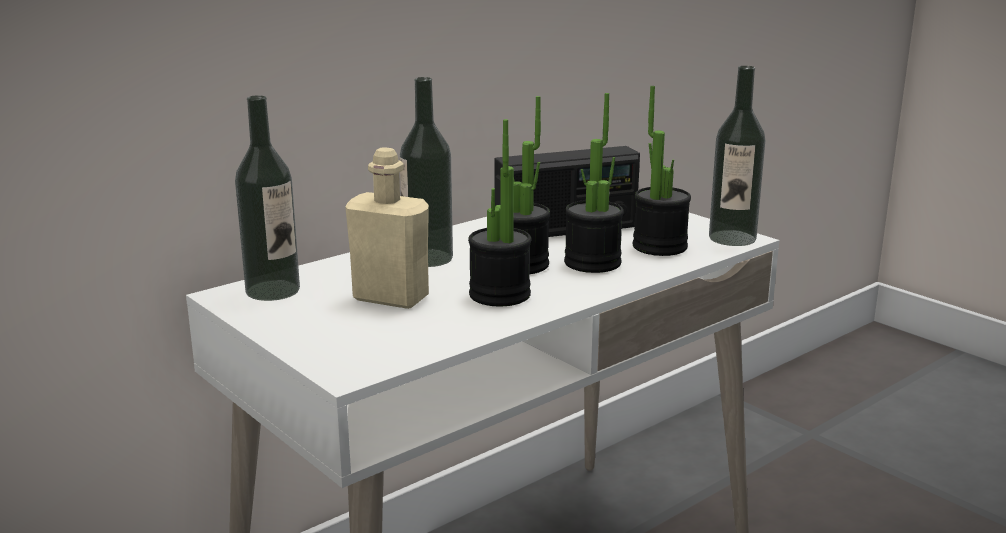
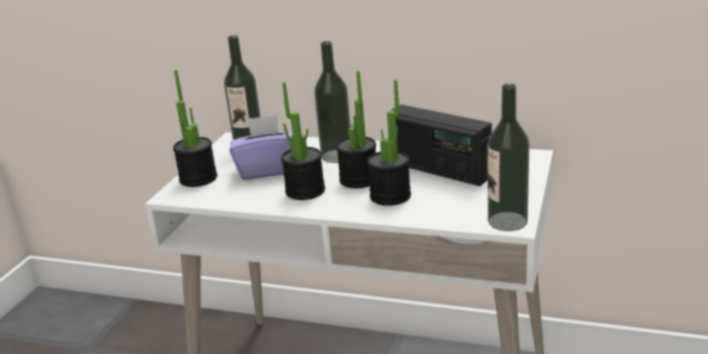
camera: 60 degrees right, 5 degrees up
beige bottle [345,147,429,309] -> purple tissue box [230,114,293,180]
potted plant [633,86,691,256] -> potted plant moved to [173,70,217,187]

